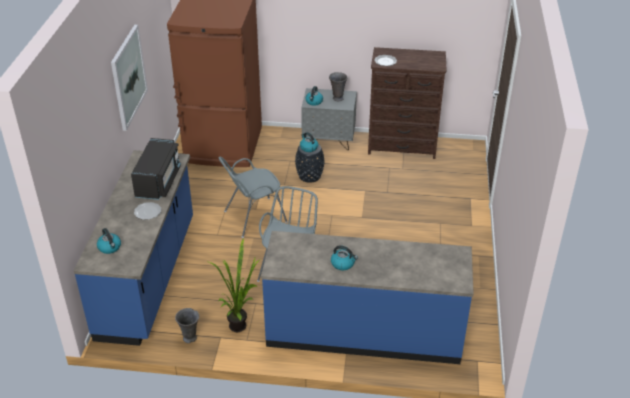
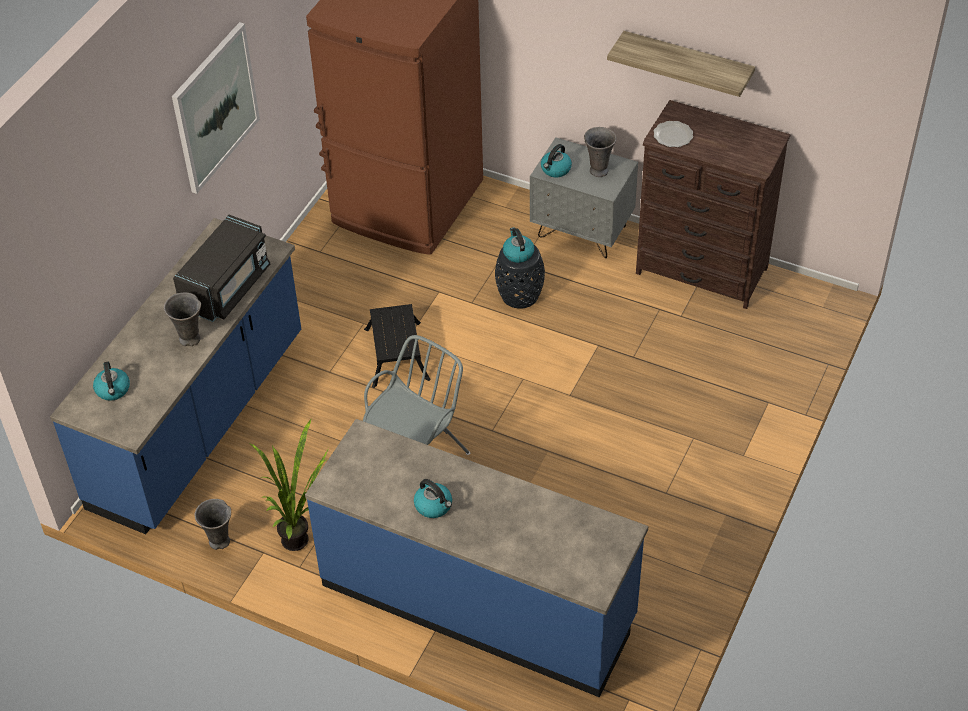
camera: 20 degrees right, 10 degrees up
plate [134,202,161,220] -> grey vase [164,292,201,346]
grey chair [218,156,288,238] -> black step ladder [364,304,431,388]
none -> shelf [607,31,755,97]

